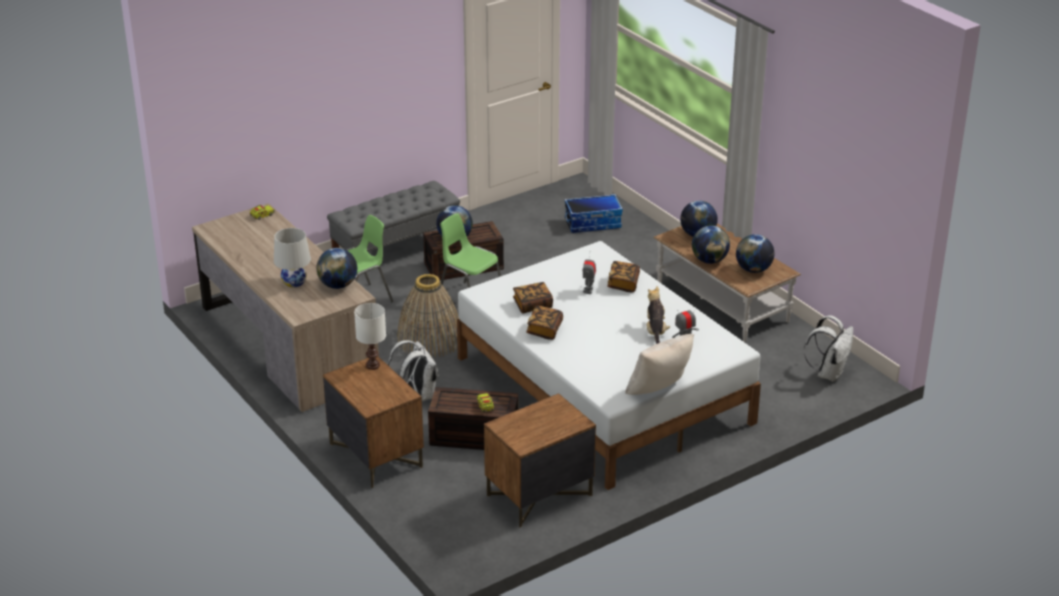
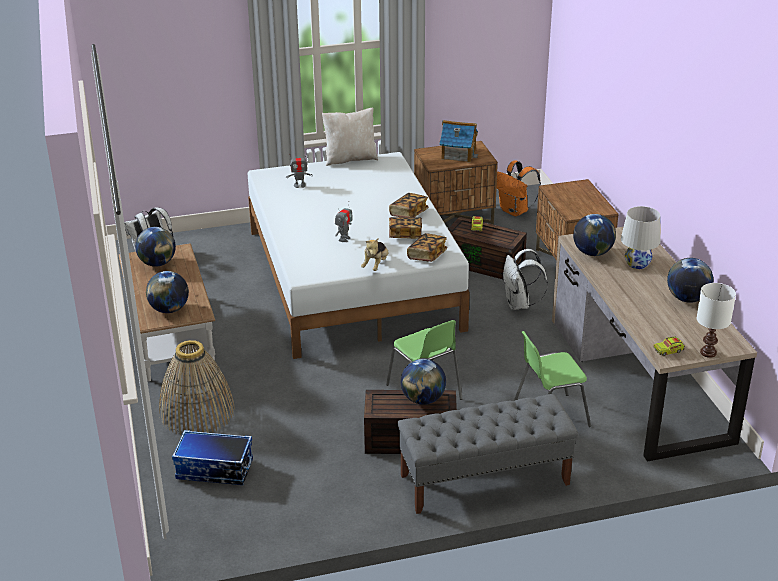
camera: 160 degrees left, 0 degrees up
white table lamp [354,303,386,370] -> white table lamp moved to [697,283,736,358]
basket [397,274,459,358] -> basket moved to [159,340,235,435]
book [607,261,640,292] -> book moved to [407,233,447,262]
plush toy [647,286,670,344] -> plush toy moved to [361,238,388,271]
globe [692,225,730,264] -> globe moved to [667,258,713,303]
none -> toy house [440,120,478,163]
none -> orange backpack [497,160,541,216]

